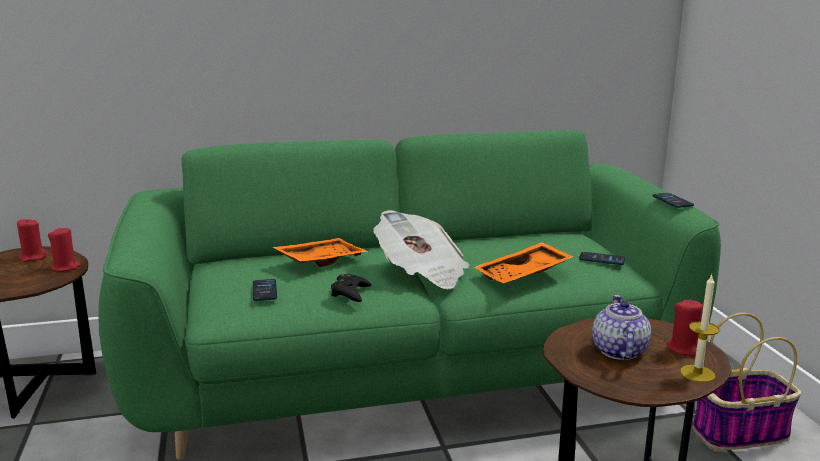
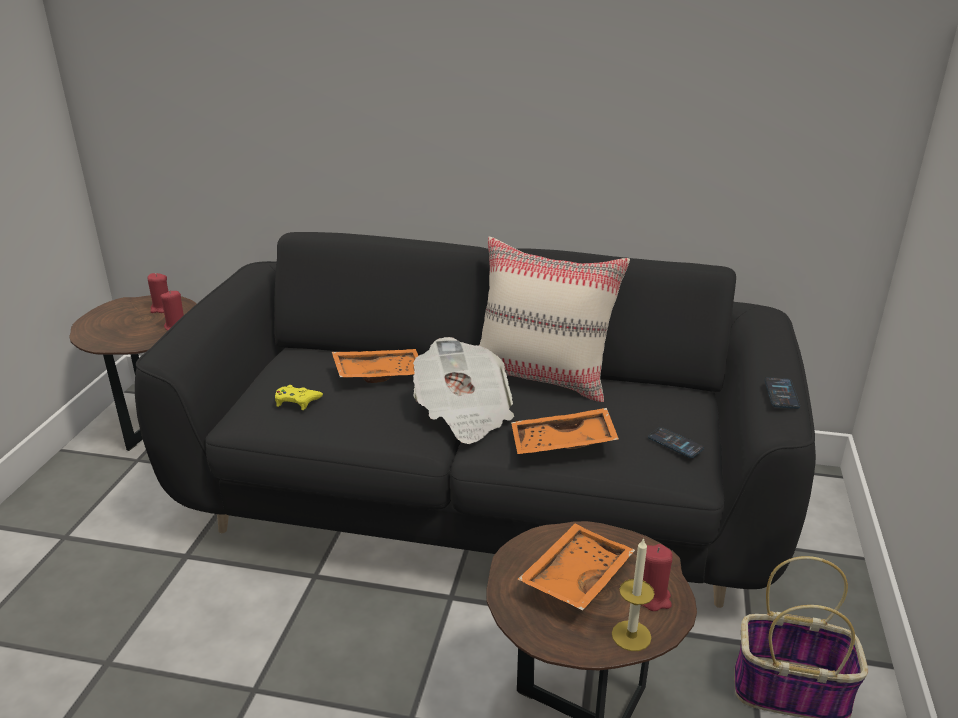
camera: 25 degrees right, 10 degrees up
green sofa [98,130,721,460] -> black sofa [135,232,816,608]
phone [253,279,277,301] -> yellow game controller [275,385,323,410]
black game controller [331,274,371,302] -> none
teapot [592,295,651,360] -> orange tray [518,524,635,611]
none -> beige pillow [479,237,630,402]

